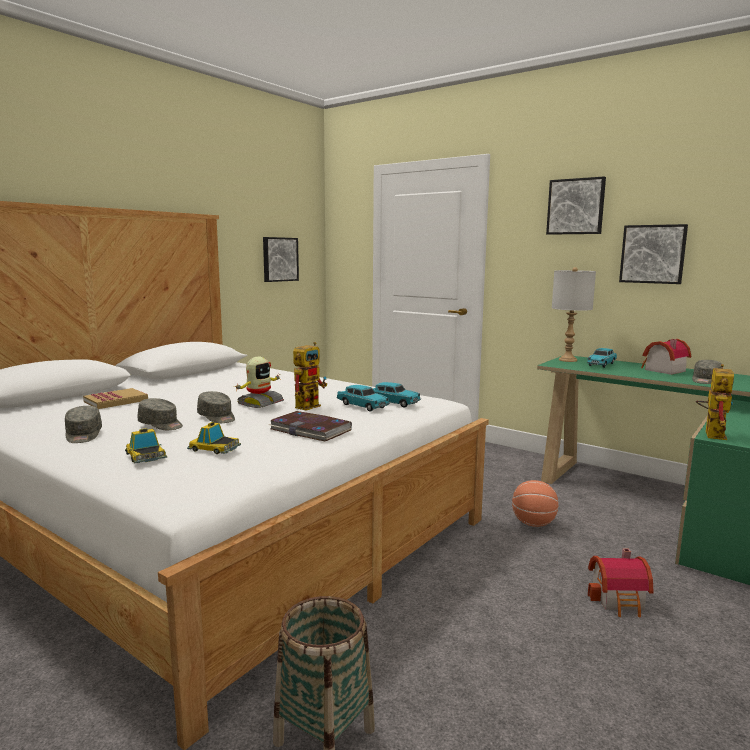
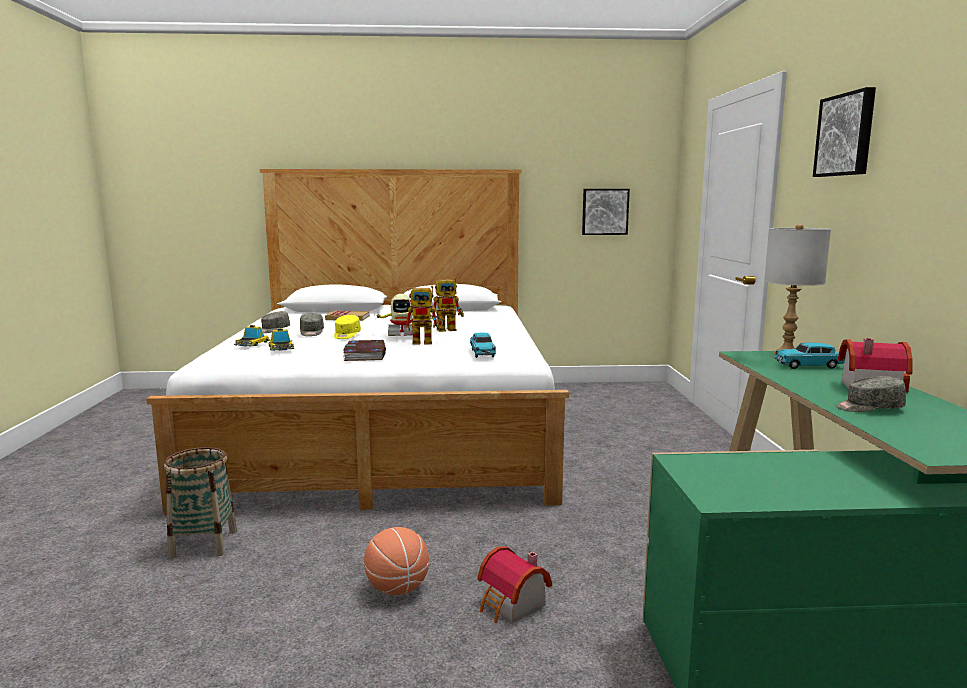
camera: 50 degrees right, 0 degrees up
grey cap [197,391,235,423] -> yellow cap [334,315,361,339]
turquoise toy car [336,385,390,411] -> none
basketball [512,480,559,527] -> basketball moved to [364,527,429,595]
picture [619,224,688,284] -> none
toy robot [696,364,734,440] -> toy robot moved to [431,277,464,332]

